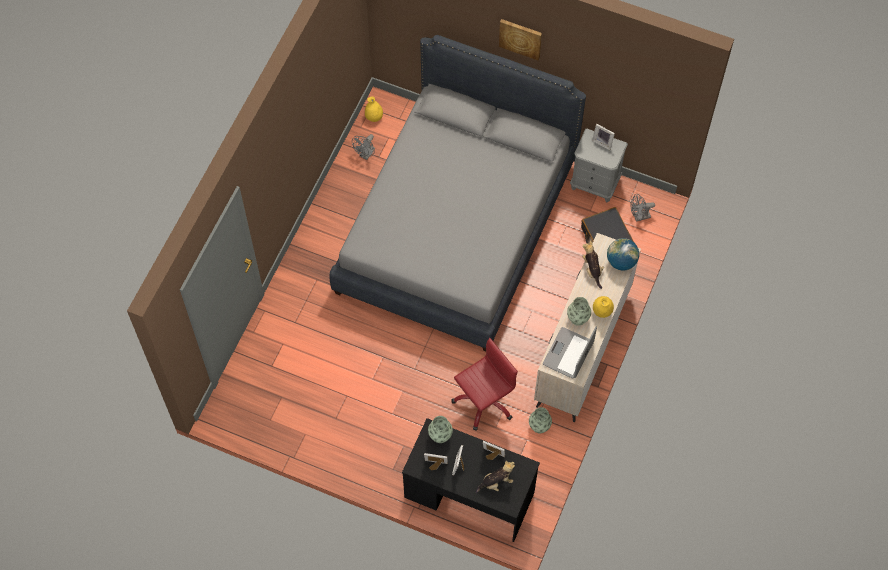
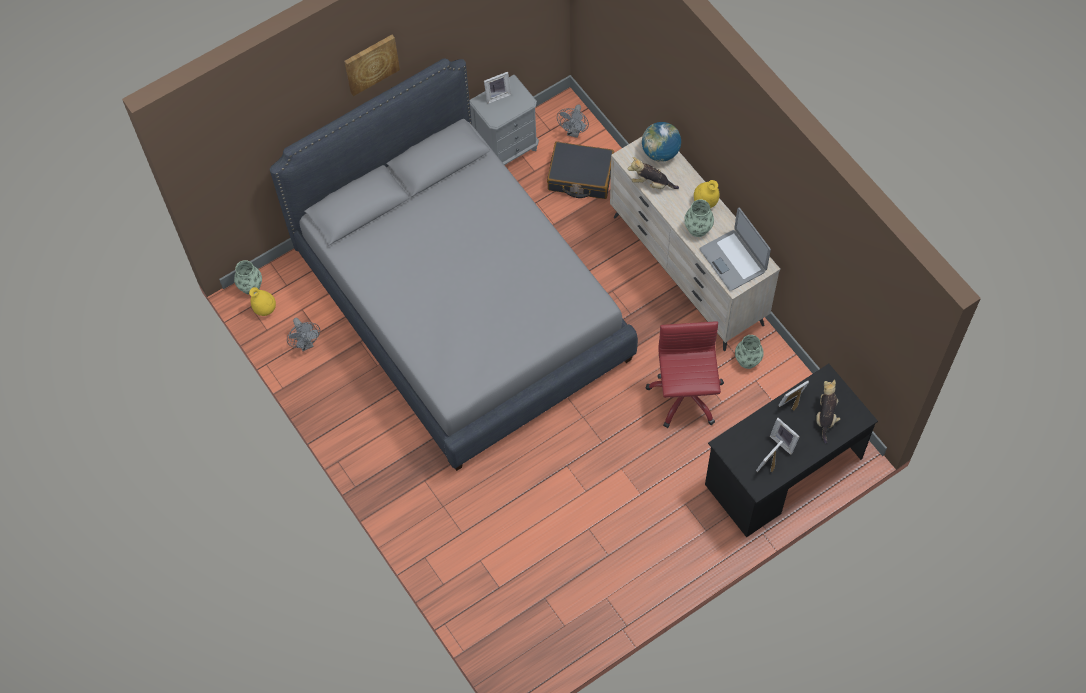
camera: 55 degrees left, 0 degrees up
vase [428,416,453,443] -> vase moved to [234,260,262,295]

